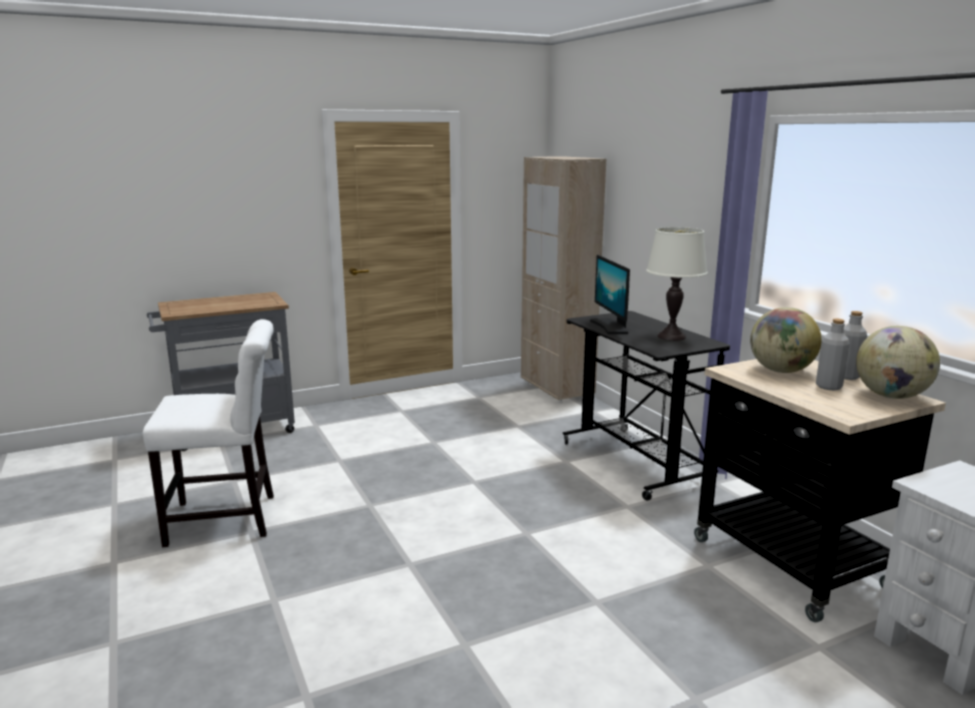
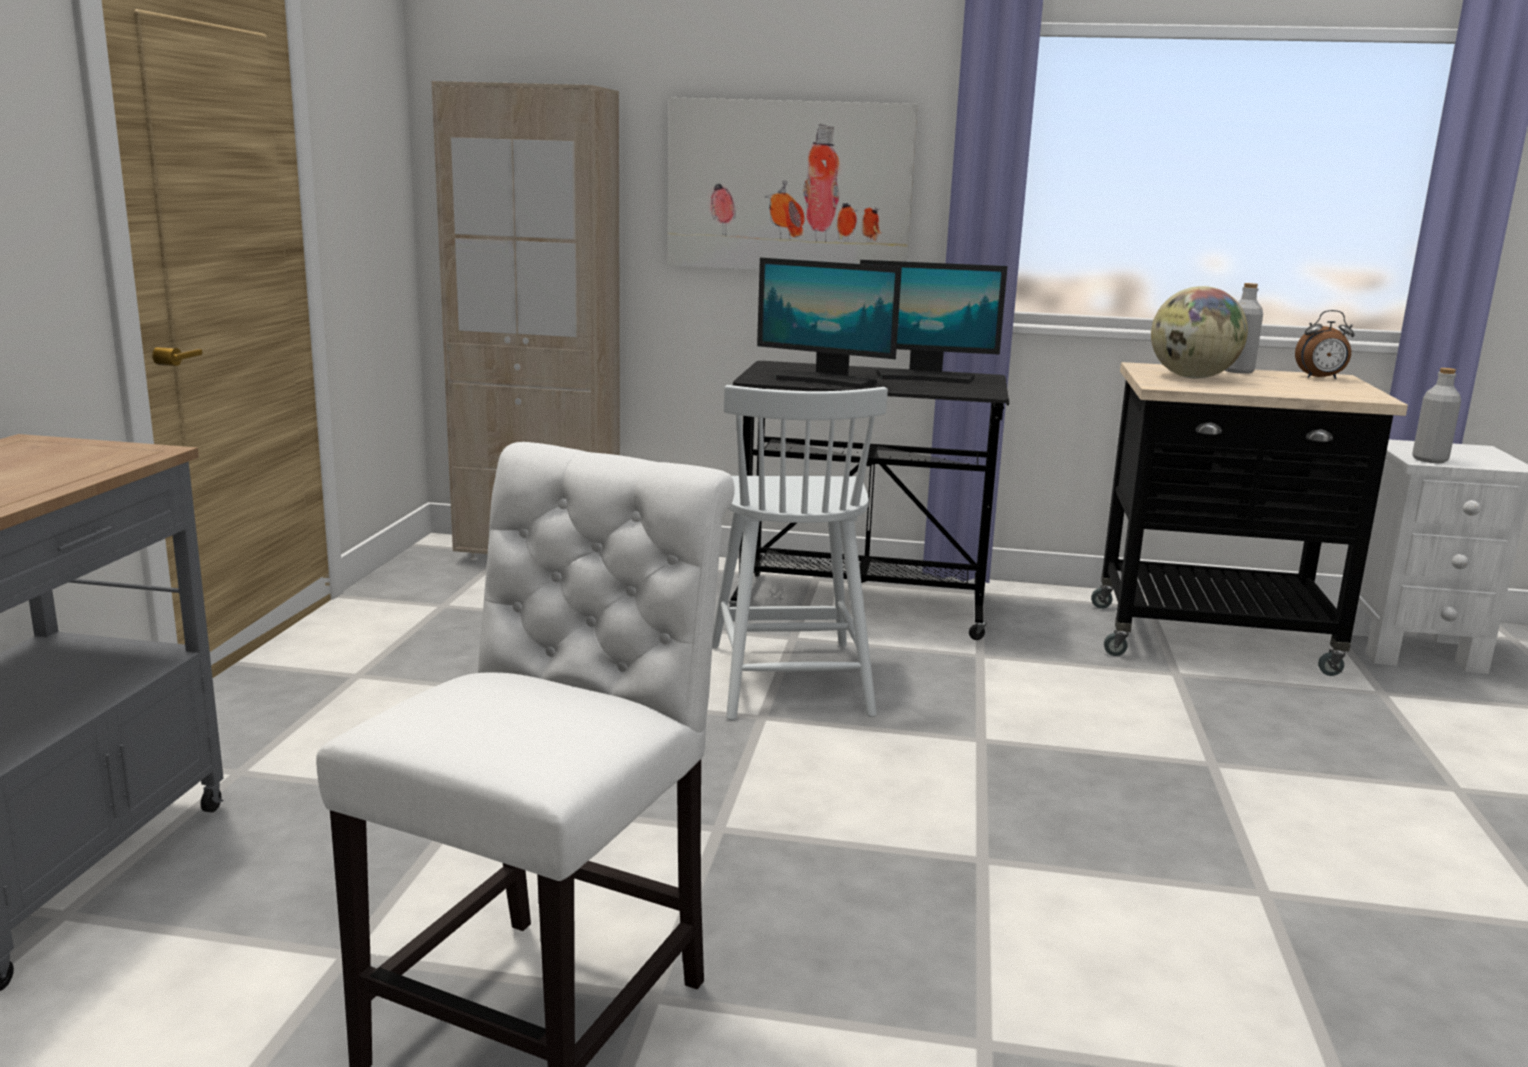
camera: 55 degrees left, 0 degrees up
white table lamp [646,227,708,341] -> monitor [860,260,1008,384]
grey bottle [816,319,850,390] -> grey bottle moved to [1412,368,1461,463]
globe [856,326,940,399] -> alarm clock [1295,310,1354,379]
none -> picture [667,97,918,270]
none -> white chair [712,385,888,720]

